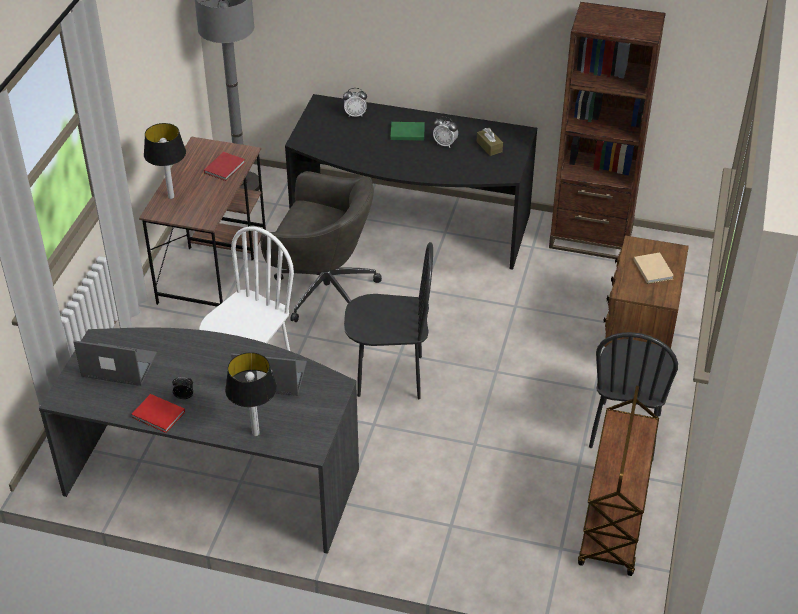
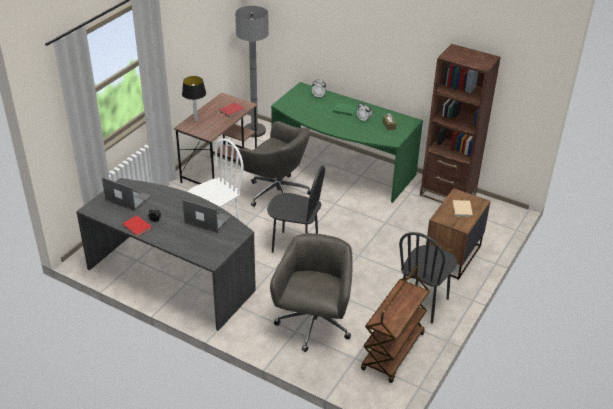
camera: 15 degrees right, 5 degrees down
table lamp [225,352,277,436] -> none
black desk [285,94,537,270] -> green desk [271,82,423,203]
none -> grey office chair [270,233,353,352]

